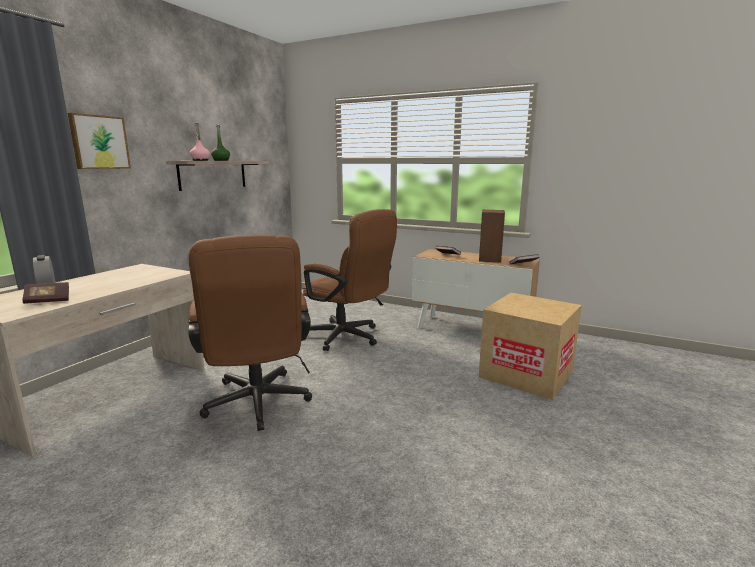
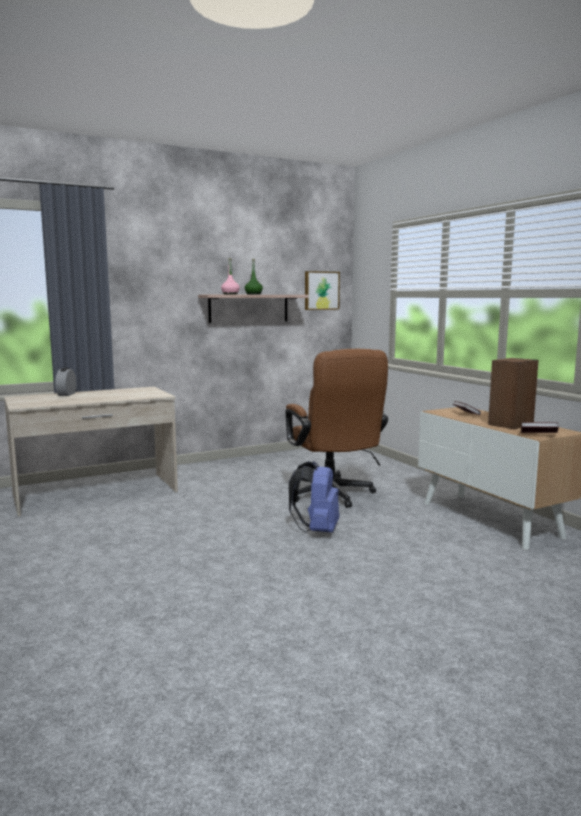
camera: 35 degrees right, 5 degrees down
book [22,282,69,304] -> none
picture [68,113,131,169] -> picture moved to [305,271,340,310]
brown office chair [188,235,312,431] -> none
cardboard box [479,293,582,400] -> none
none -> blue backpack [289,461,339,533]

